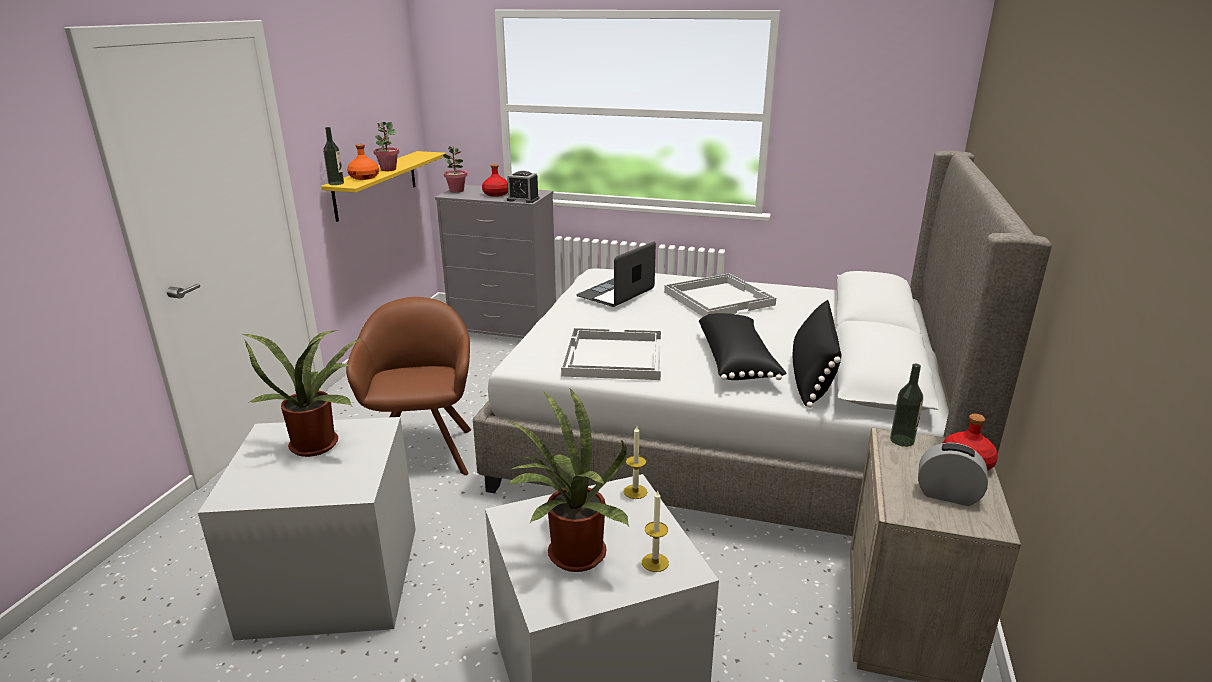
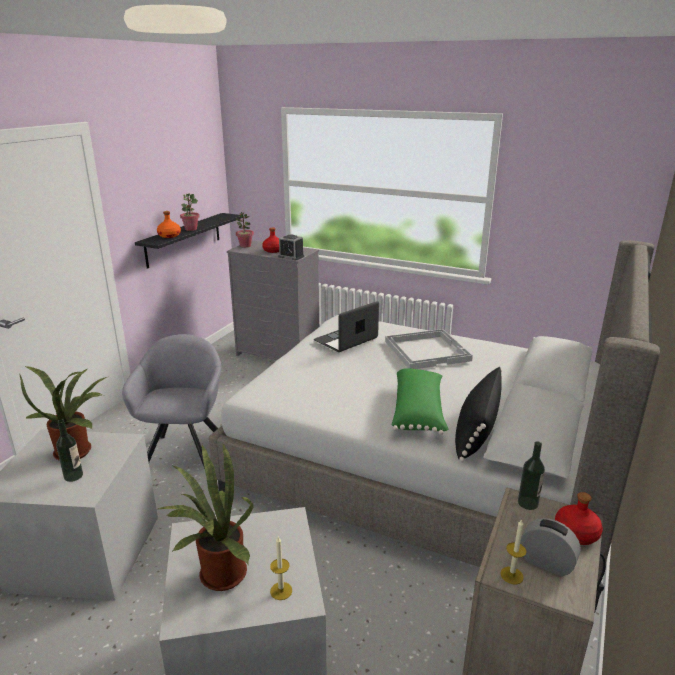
camera: 10 degrees right, 0 degrees up
yellow shelf [321,151,446,222] -> black shelf [135,213,243,269]
bottle [323,127,344,185] -> bottle moved to [56,420,83,482]
brown armchair [346,297,471,475] -> grey armchair [122,334,221,469]
white tray [561,328,662,380] -> none
candle [624,426,647,499] -> candle moved to [500,519,527,584]
black pillow [699,313,787,380] -> green pillow [392,368,448,435]

